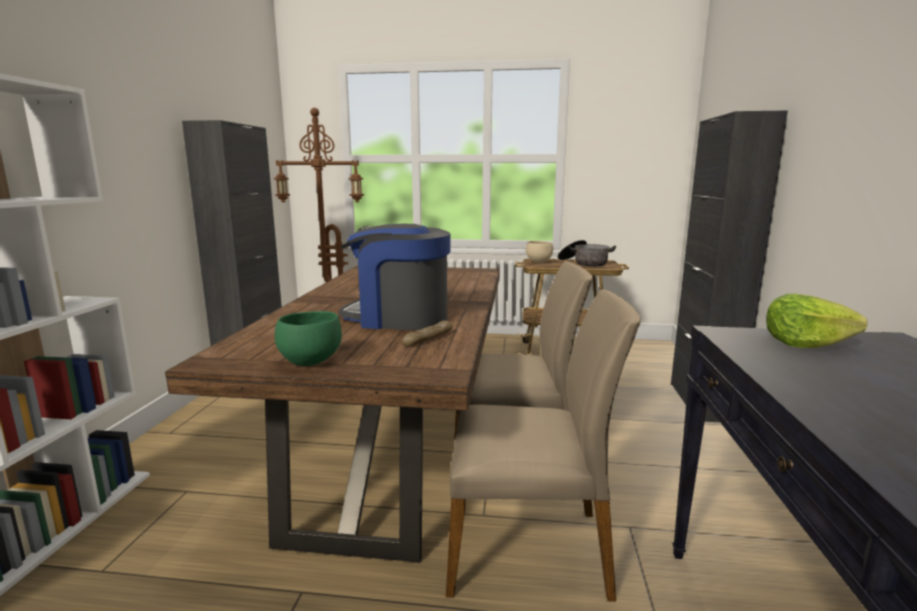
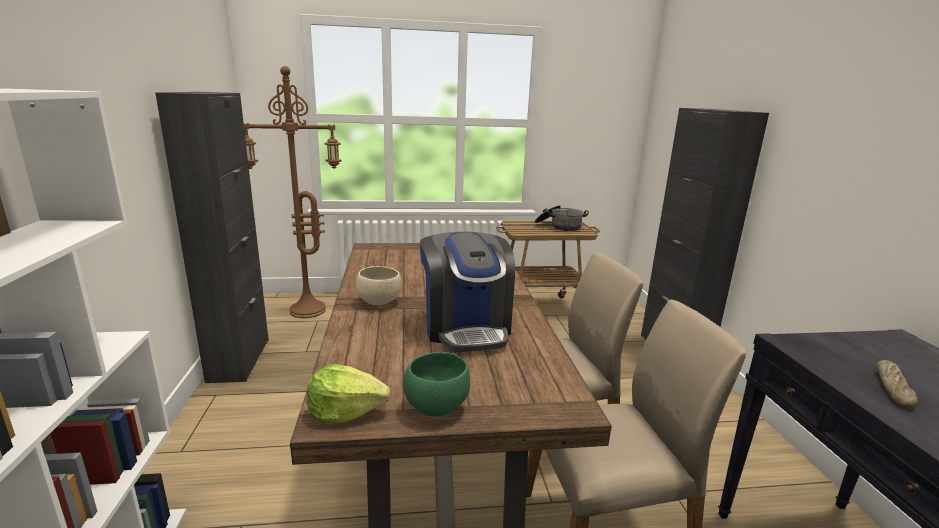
camera: 15 degrees left, 5 degrees up
coffee machine [339,224,451,330] -> coffee machine turned 105 degrees counterclockwise [420,232,515,353]
bread [402,320,452,347] -> bread moved to [876,360,918,408]
beige bowl [526,241,553,262] -> beige bowl moved to [356,266,401,305]
lettuce [766,294,868,348] -> lettuce moved to [307,364,390,423]

